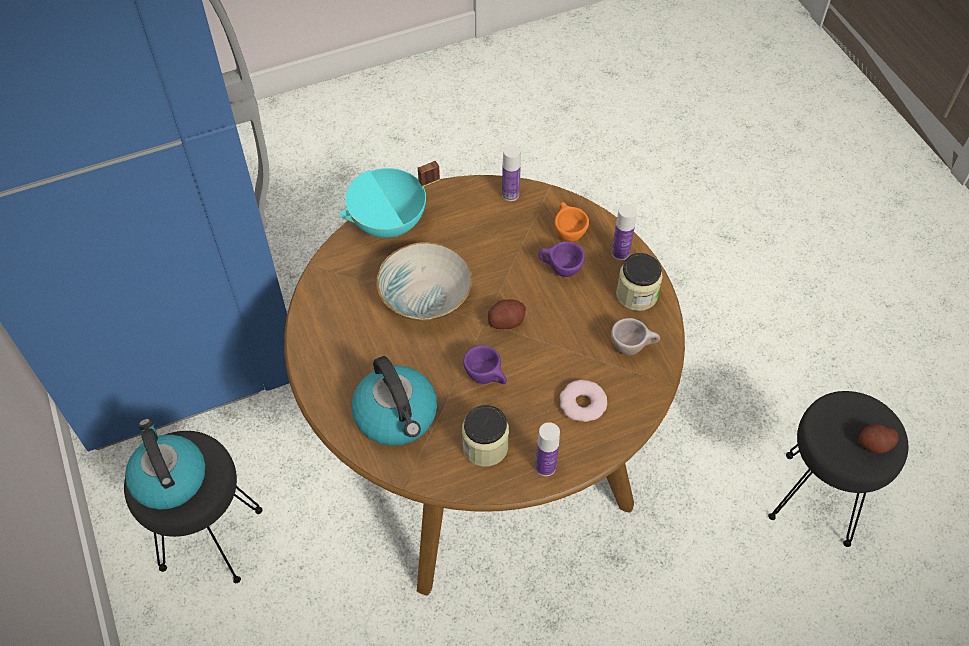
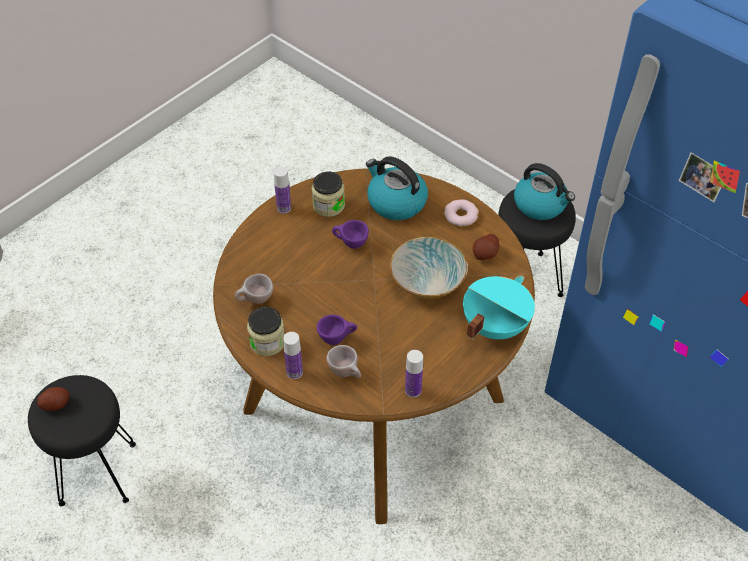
camera: 155 degrees right, 5 degrees down
potato [488,300,526,329] -> potato moved to [473,234,499,260]
orange cup [554,202,589,242] -> beige cup [326,345,361,378]
donut [560,380,607,422] -> donut moved to [444,199,479,226]

